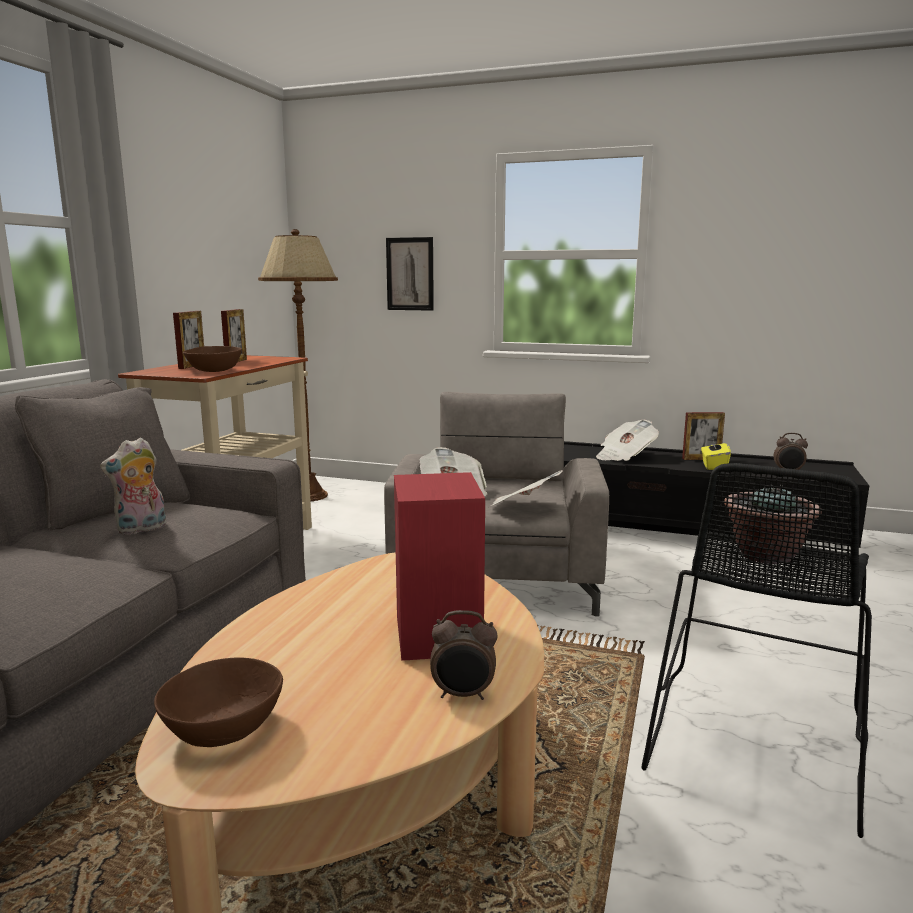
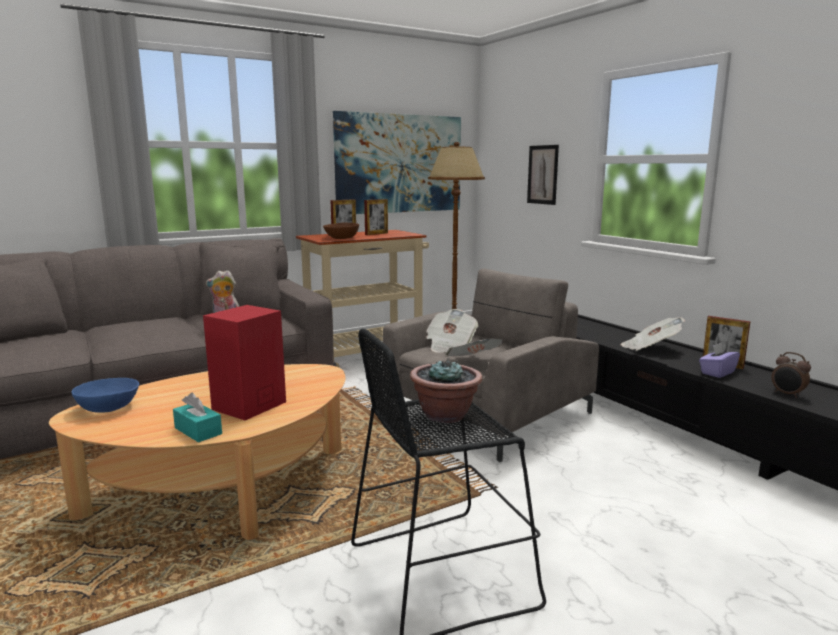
camera: 40 degrees right, 0 degrees up
brown bowl [154,657,283,747] -> blue bowl [72,378,139,413]
alarm clock [430,610,498,700] -> turquoise tissue box [173,393,222,442]
yellow tissue box [701,441,731,470] -> purple tissue box [699,342,740,378]
none -> picture [333,111,461,214]

